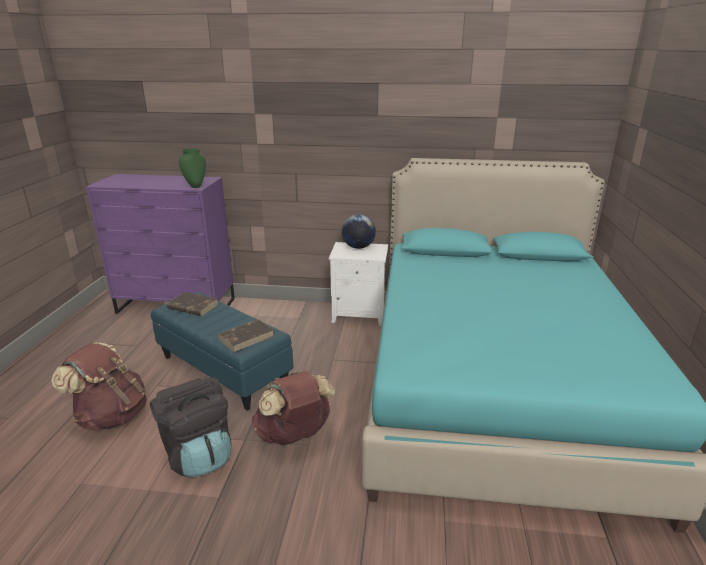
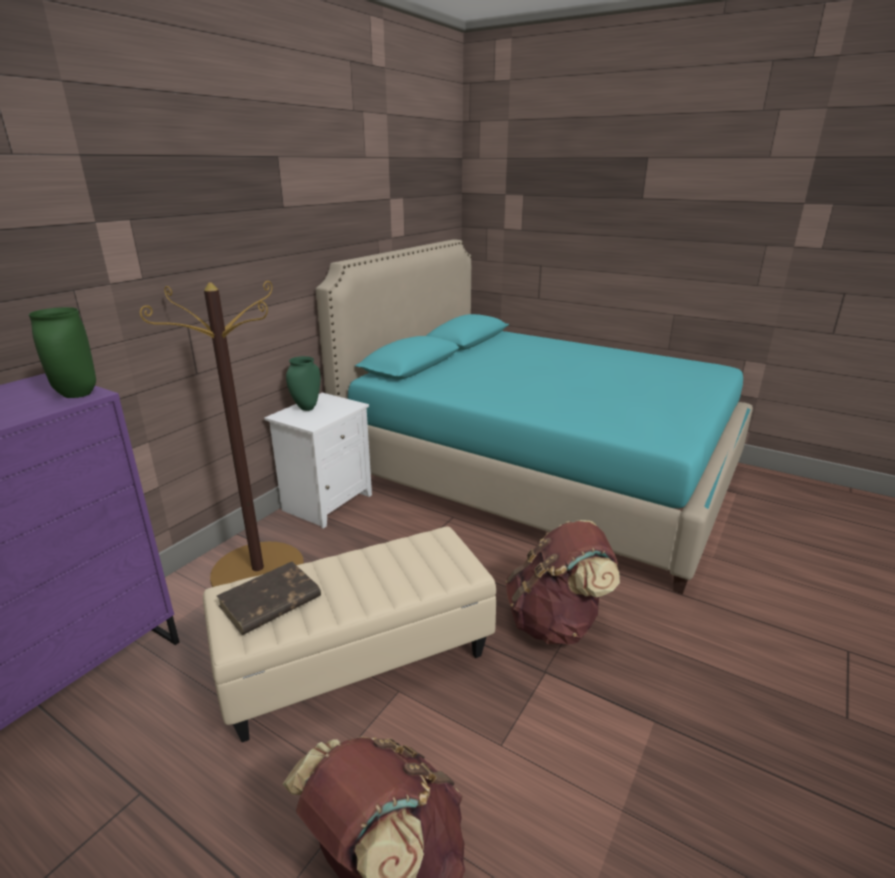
camera: 65 degrees left, 0 degrees up
black backpack [150,378,231,477] -> none
blue ottoman [151,292,293,411] -> beige ottoman [203,526,496,742]
brown book [217,319,274,352] -> none
globe [342,214,376,249] -> green vase [286,356,321,411]
none -> brown clothes rack [140,281,304,587]

